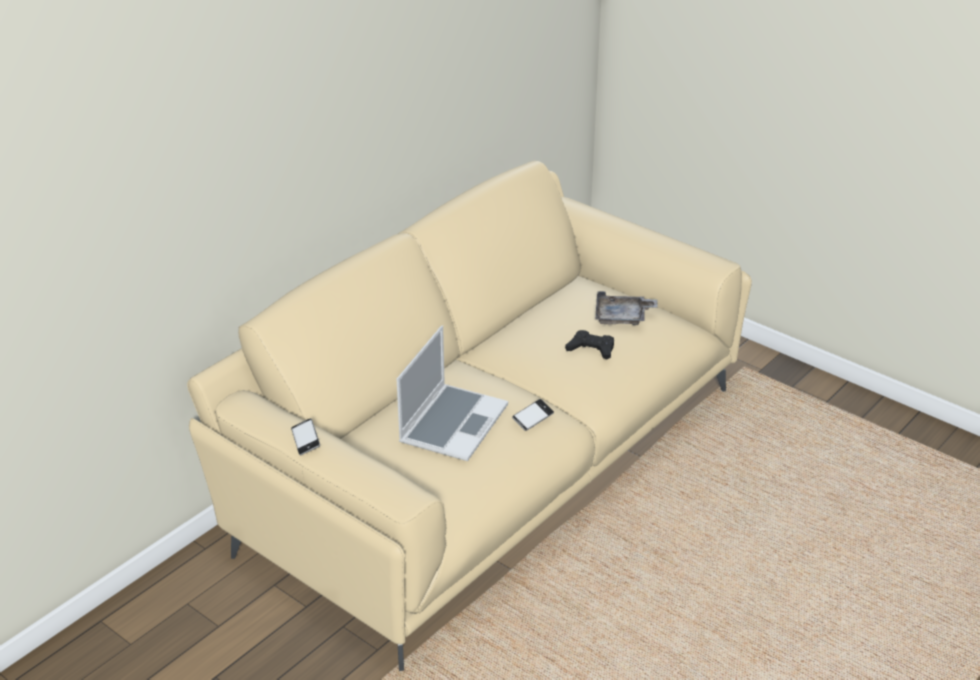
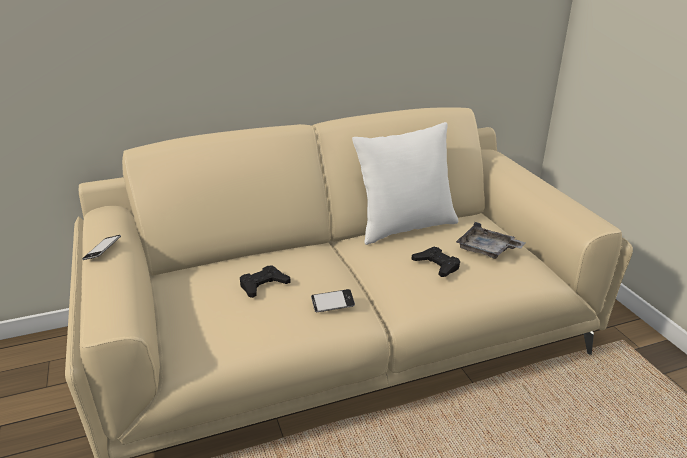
camera: 30 degrees right, 5 degrees down
laptop [397,325,508,461] -> black game controller [240,265,290,298]
none -> white pillow [352,122,458,245]

